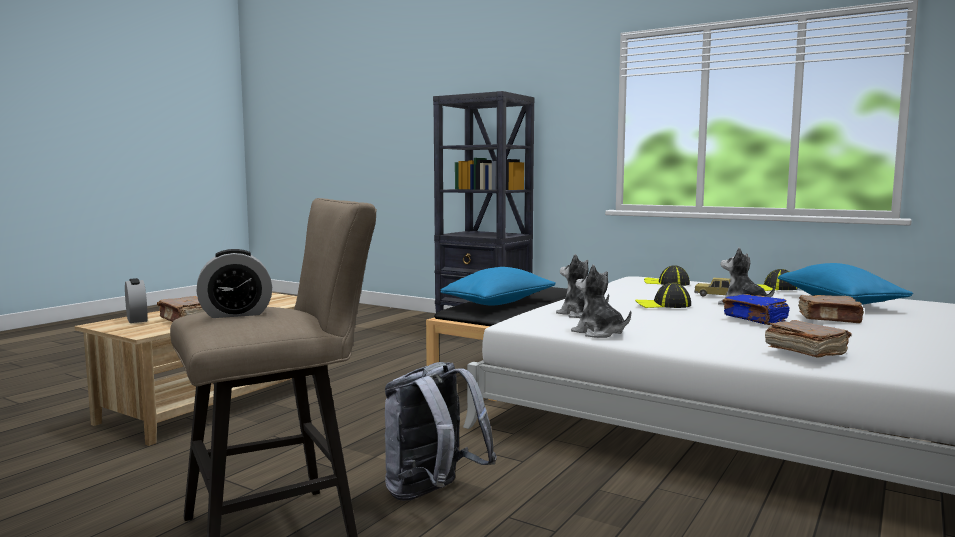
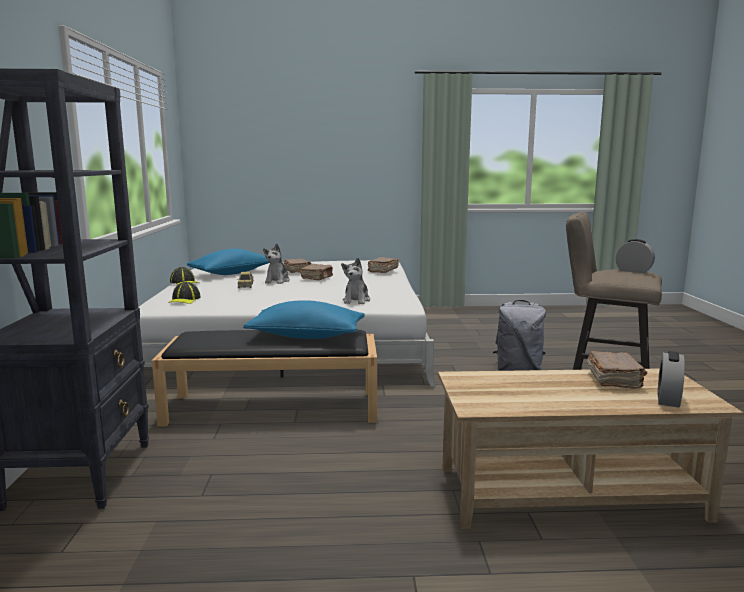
camera: 125 degrees left, 5 degrees up
plush toy [571,265,631,338] -> none
cap [635,283,691,308] -> none
blue book [722,294,790,325] -> brown book [300,264,333,280]

